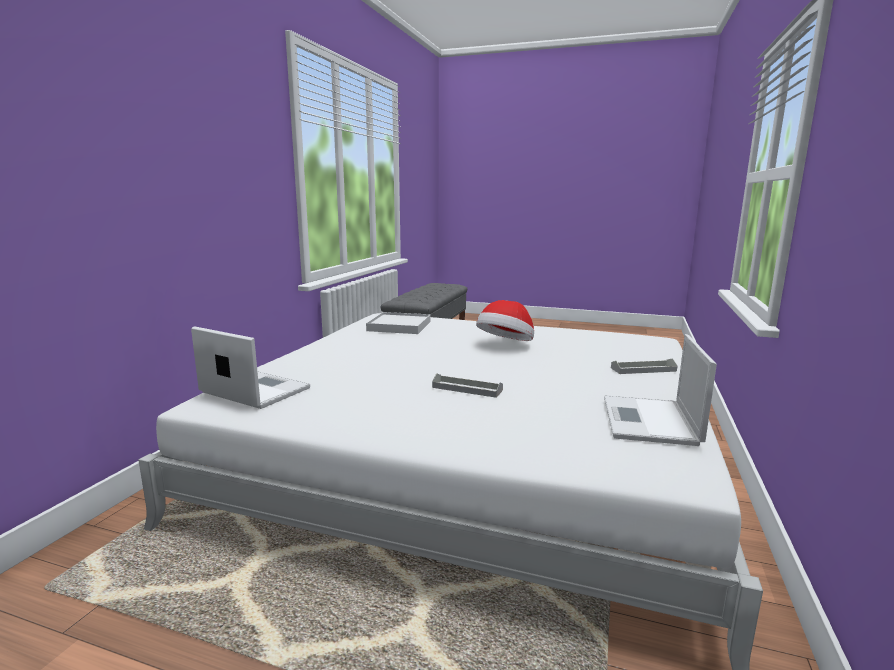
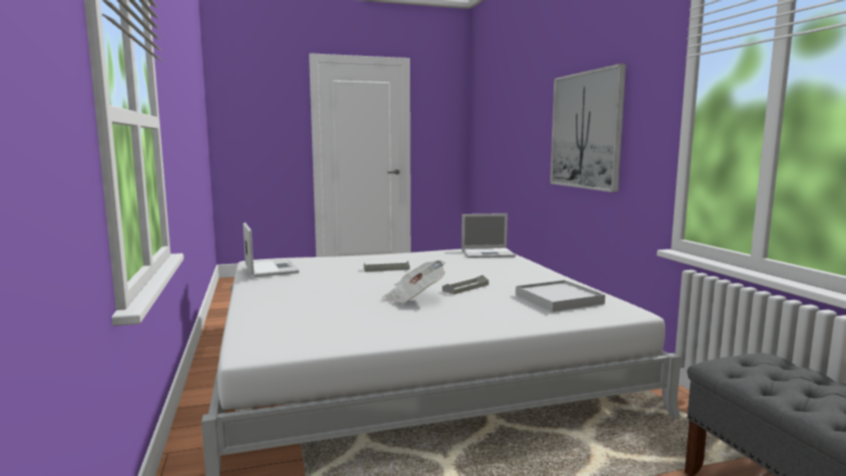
camera: 145 degrees right, 5 degrees down
hat [476,300,534,341] -> newspaper [382,260,445,303]
grey tray [611,358,678,374] -> grey tray moved to [442,275,489,295]
none -> picture [550,64,626,192]

